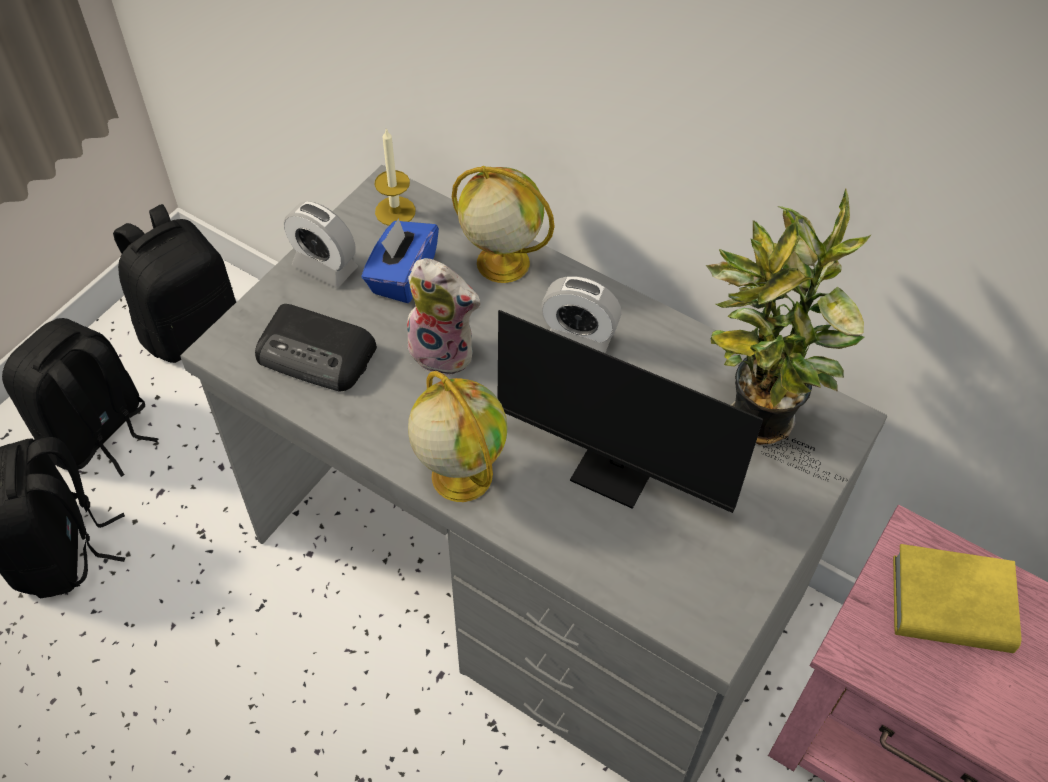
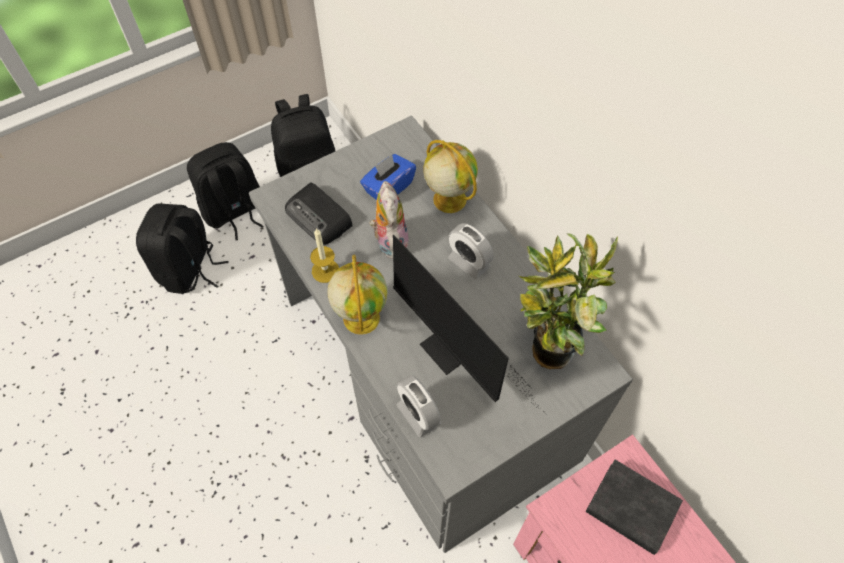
camera: 25 degrees right, 5 degrees up
alarm clock [284,201,358,288] -> alarm clock moved to [396,375,441,437]
candle [374,129,416,226] -> candle moved to [310,228,339,283]
plush toy [407,258,480,376] -> plush toy turned 150 degrees counterclockwise [370,181,410,259]
yellow book [893,544,1021,653] -> black book [586,460,683,555]

